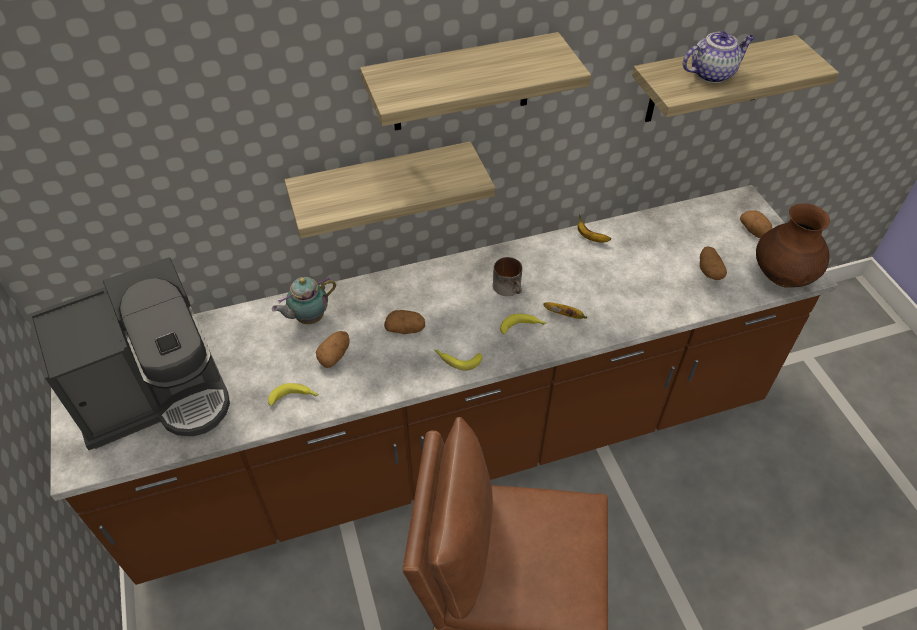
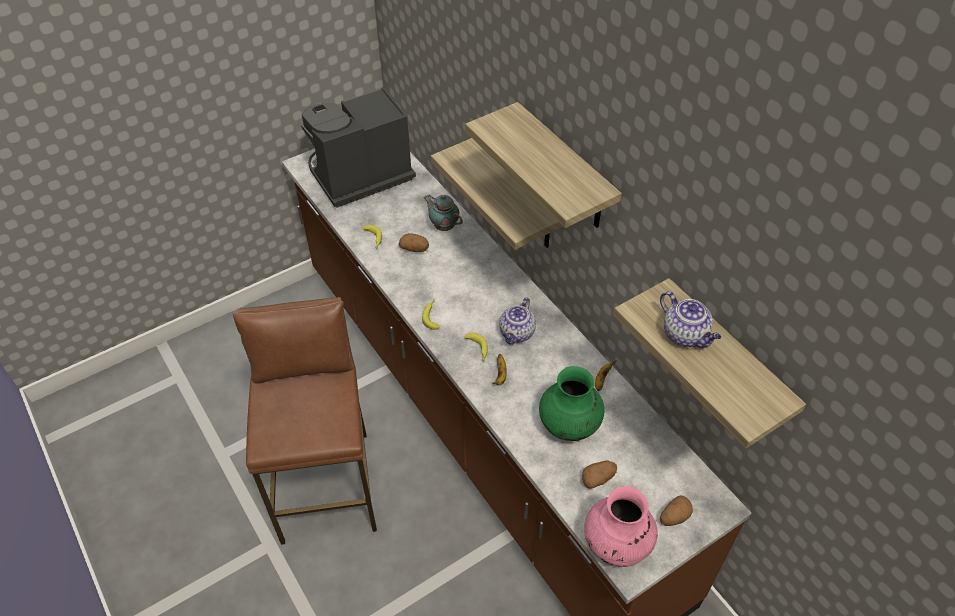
camera: 75 degrees right, 0 degrees up
coffee machine [28,257,230,450] -> coffee machine turned 105 degrees clockwise [301,88,416,208]
potato [384,310,426,334] -> none
mug [493,257,522,296] -> teapot [499,297,536,344]
brown vase [756,203,830,288] -> pink vase [584,486,658,567]
none -> green vase [539,366,604,441]

